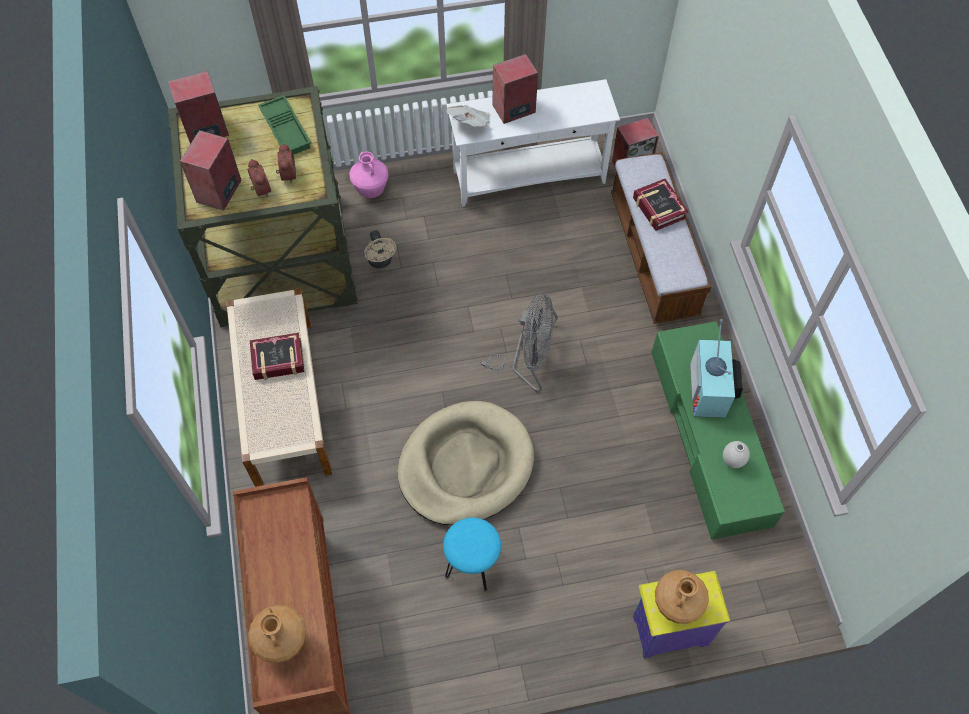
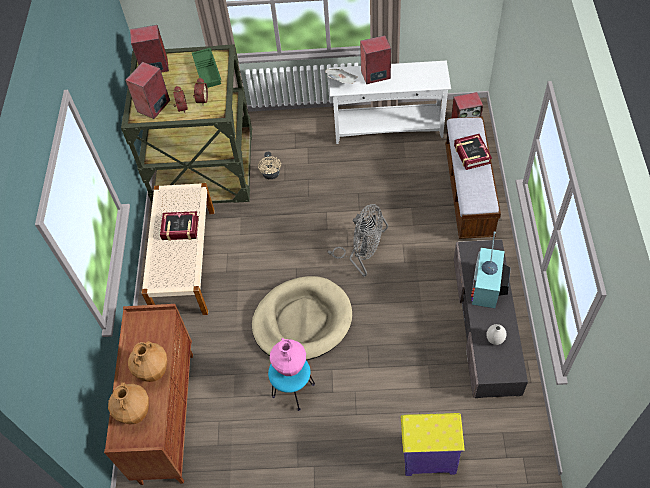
camera: 15 degrees right, 5 degrees down
pink vase [349,152,388,198] -> pink vase moved to [270,338,306,376]
green tv stand [651,321,785,540] -> grey tv stand [454,240,528,398]
brown vase [655,570,709,624] -> brown vase moved to [128,341,167,382]

